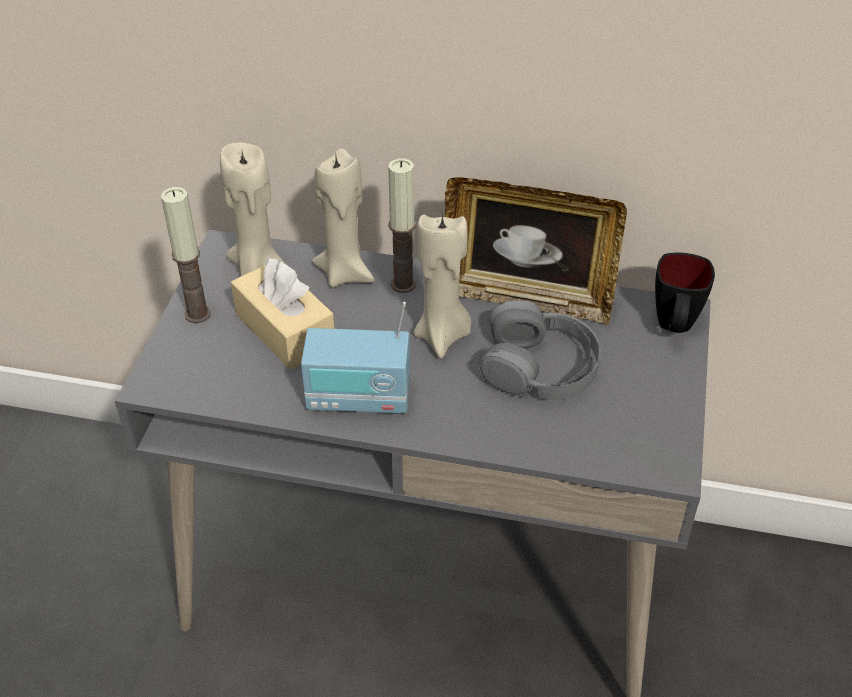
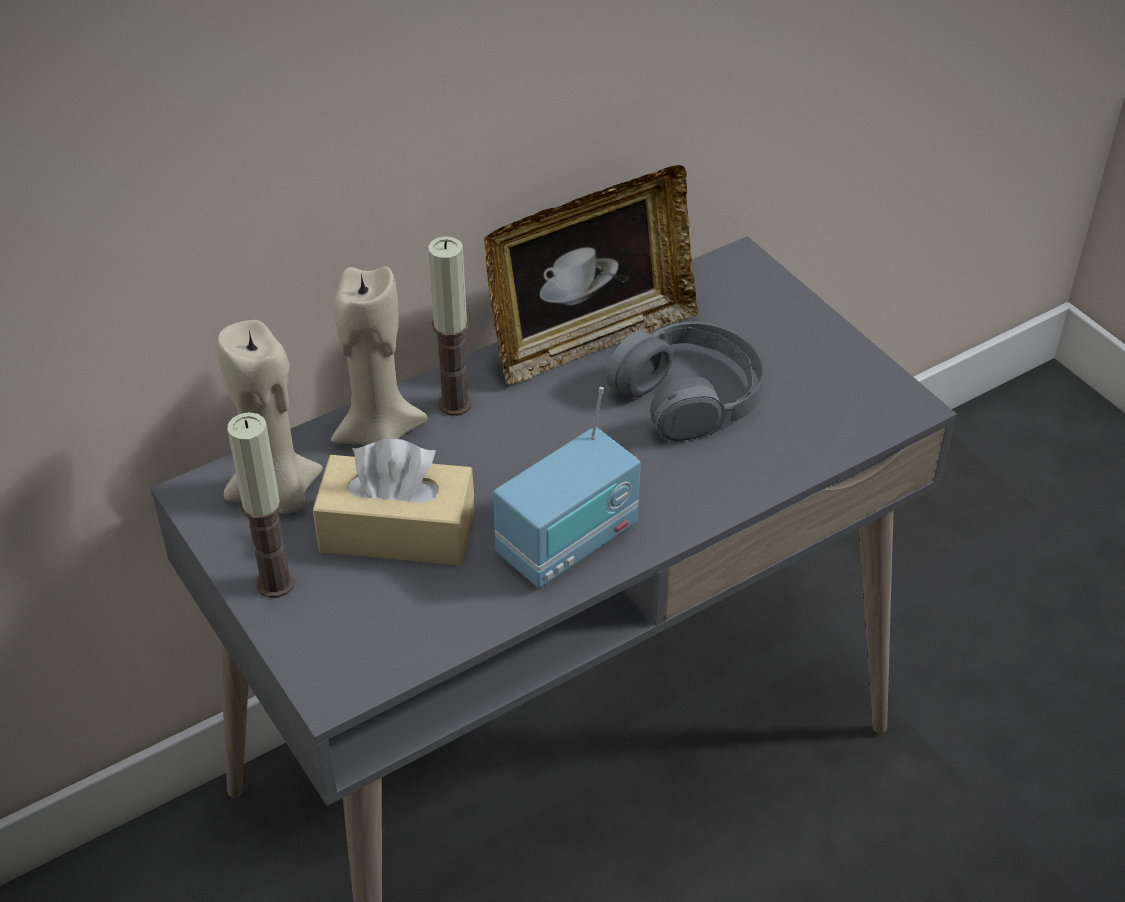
camera: 45 degrees left, 0 degrees up
beige candle [414,213,471,358] -> none
black mug [655,253,715,333] -> none

